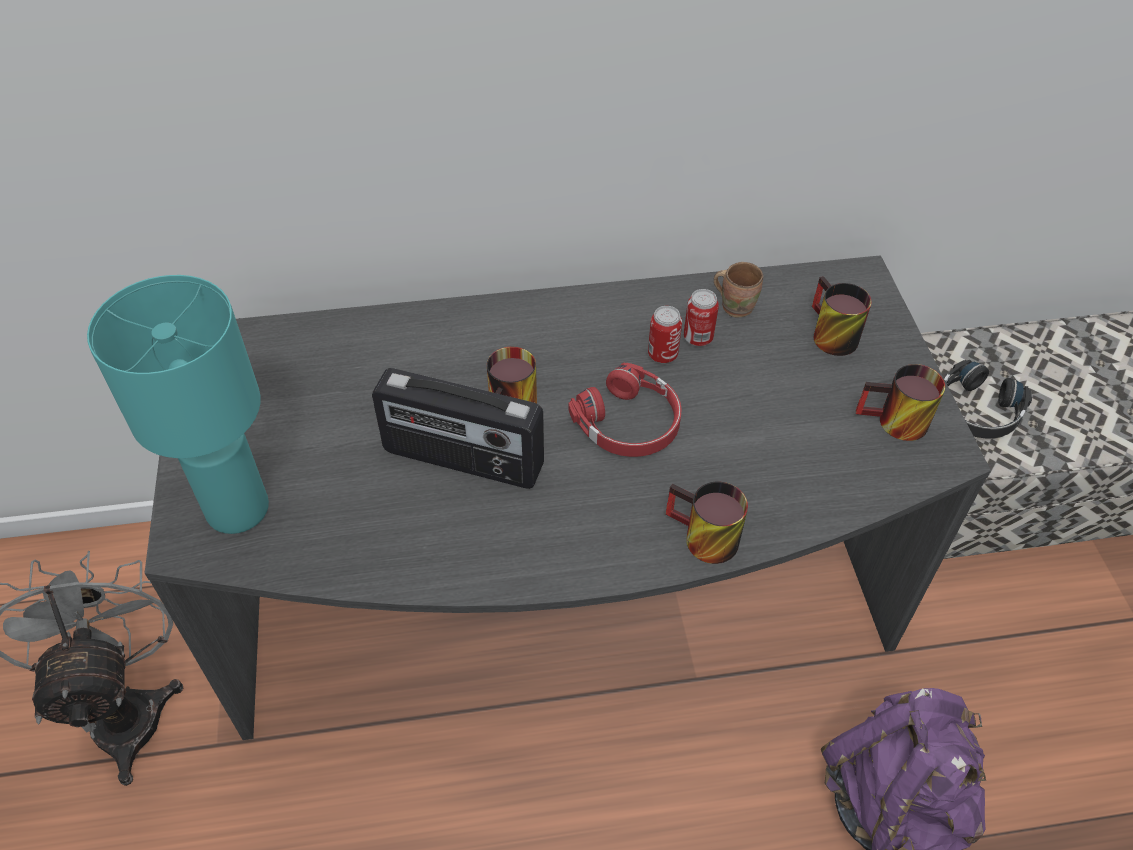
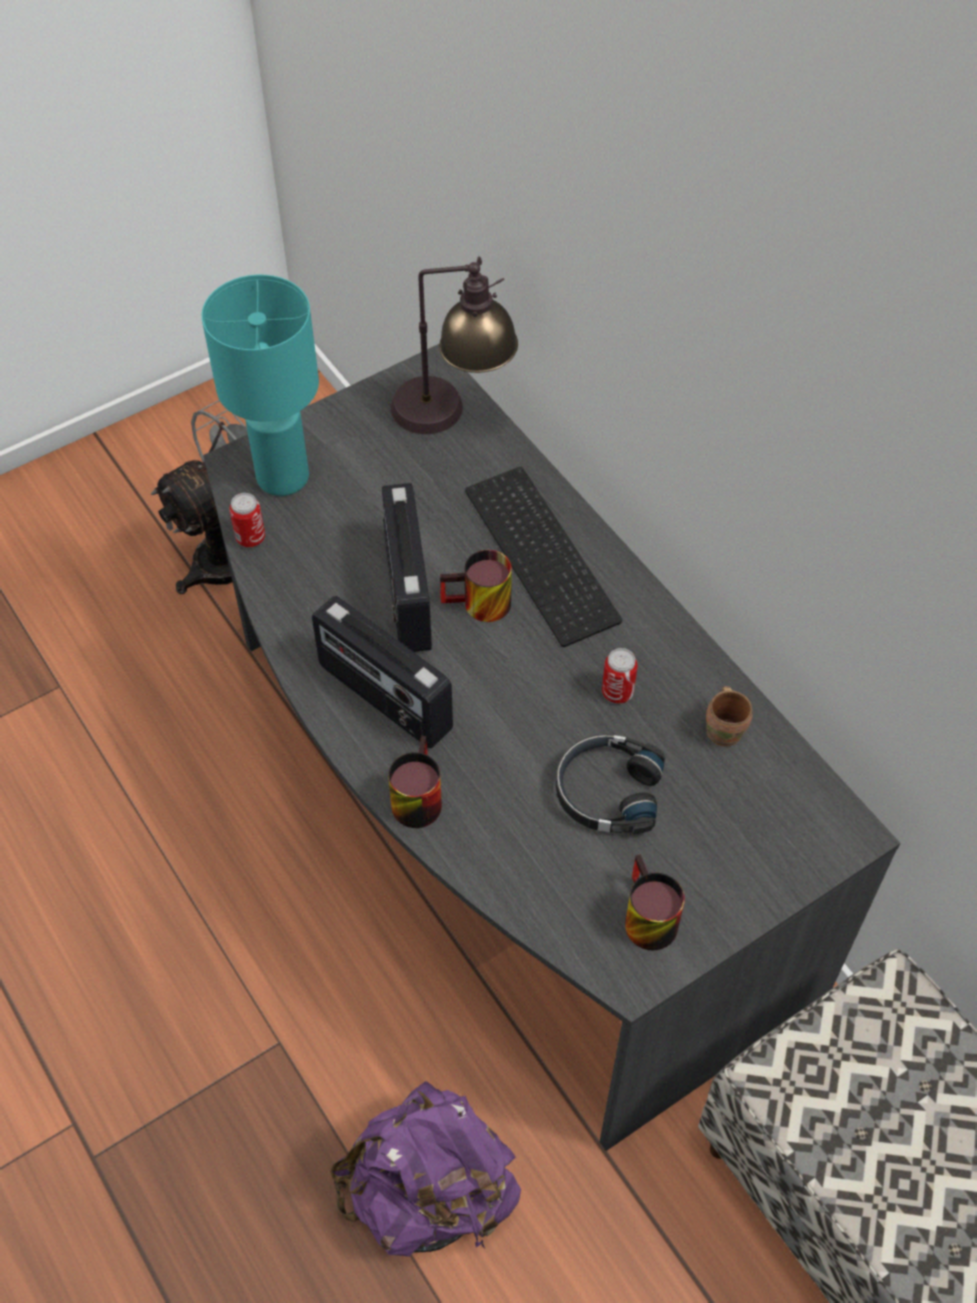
camera: 65 degrees right, 5 degrees up
red headphones [569,363,682,457] -> none
can [684,289,719,346] -> can moved to [229,493,265,547]
mug [812,276,872,356] -> none
black headphones [944,360,1032,439] -> black headphones moved to [556,734,666,835]
none -> radio [312,596,453,748]
none -> table lamp [391,257,518,434]
none -> keyboard [465,466,622,647]

